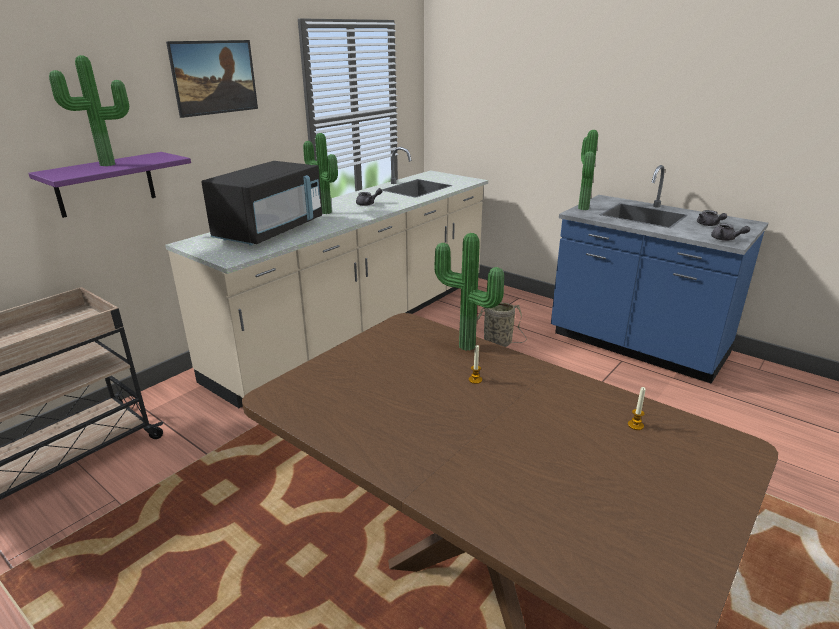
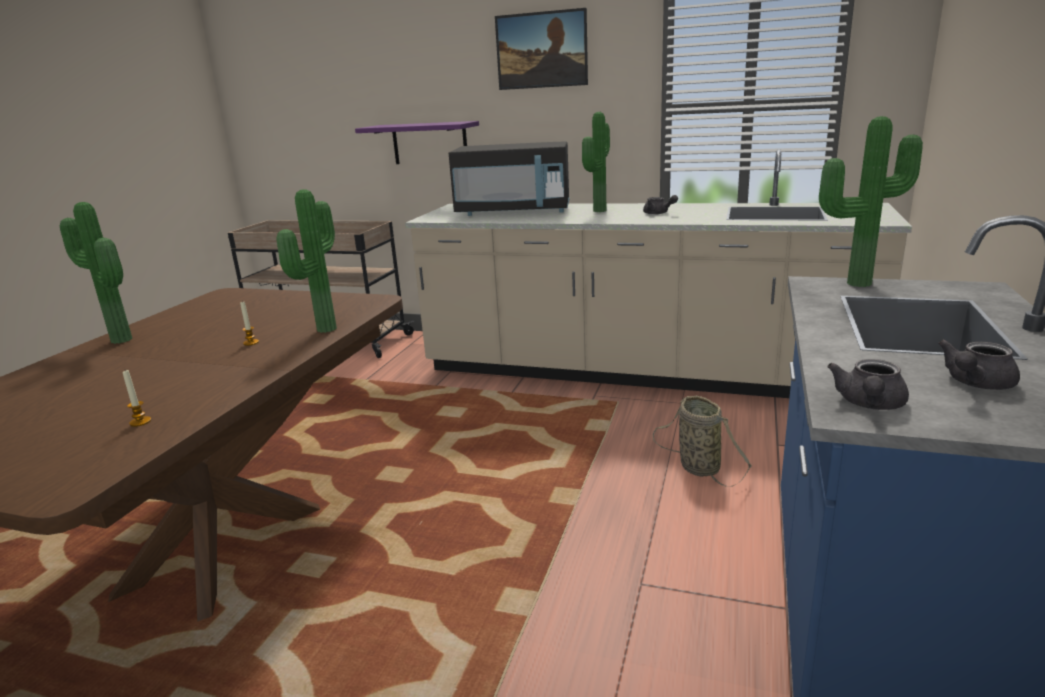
camera: 70 degrees right, 5 degrees down
potted plant [49,55,129,166] -> potted plant moved to [60,202,132,344]

